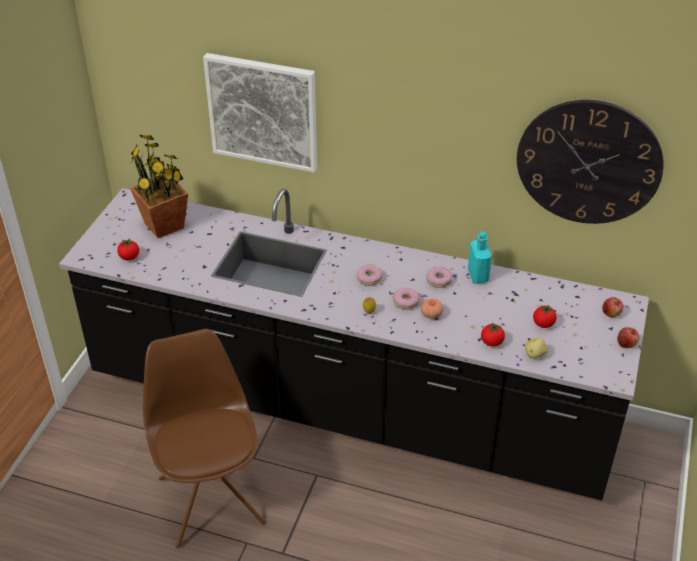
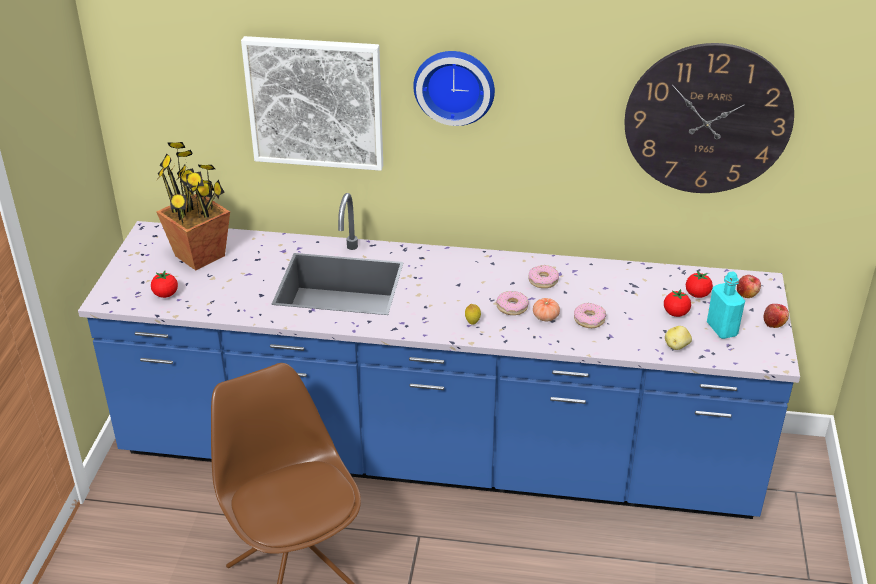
camera: 10 degrees left, 5 degrees down
black counter [59,188,649,501] -> blue counter [78,193,800,519]
donut [357,264,383,286] -> donut moved to [574,303,606,328]
turquoise bottle [468,231,492,284] -> turquoise bottle moved to [707,271,745,339]
tomato [481,322,505,347] -> tomato moved to [686,271,713,298]
none -> wall clock [413,51,495,126]

